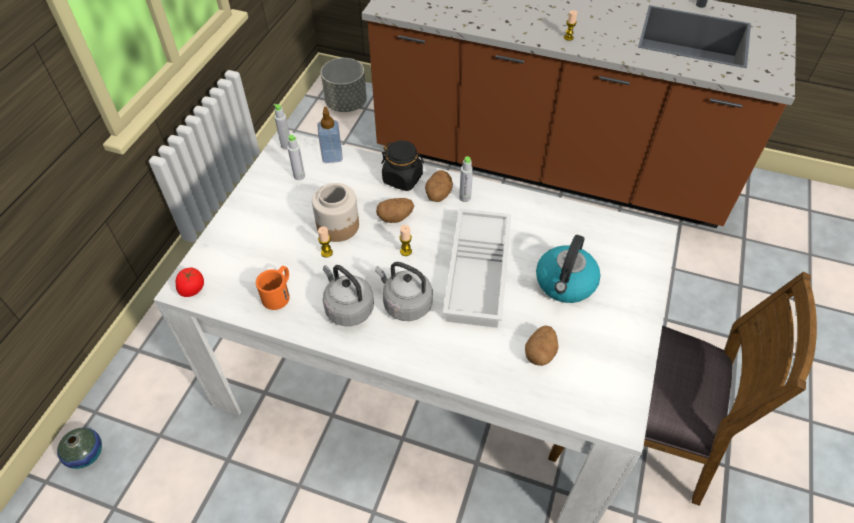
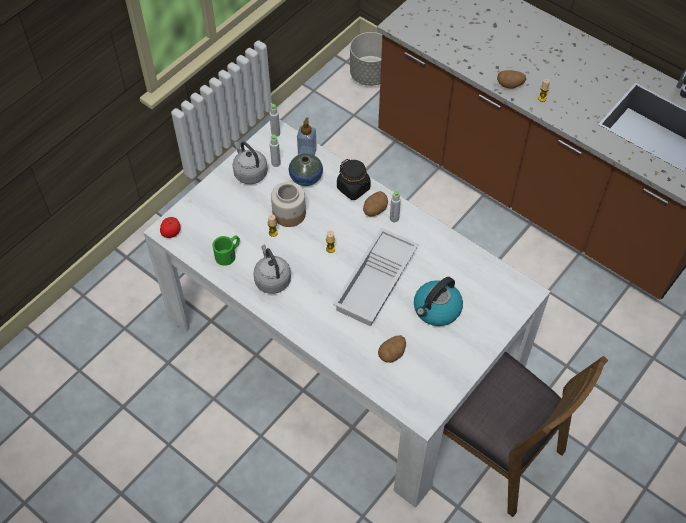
camera: 20 degrees right, 5 degrees up
vase [57,427,102,469] -> vase moved to [289,153,323,186]
orange mug [256,266,290,310] -> green mug [212,235,240,266]
grey kettle [375,262,433,321] -> grey kettle moved to [233,141,268,184]
potato [376,198,414,223] -> potato moved to [497,70,526,89]

